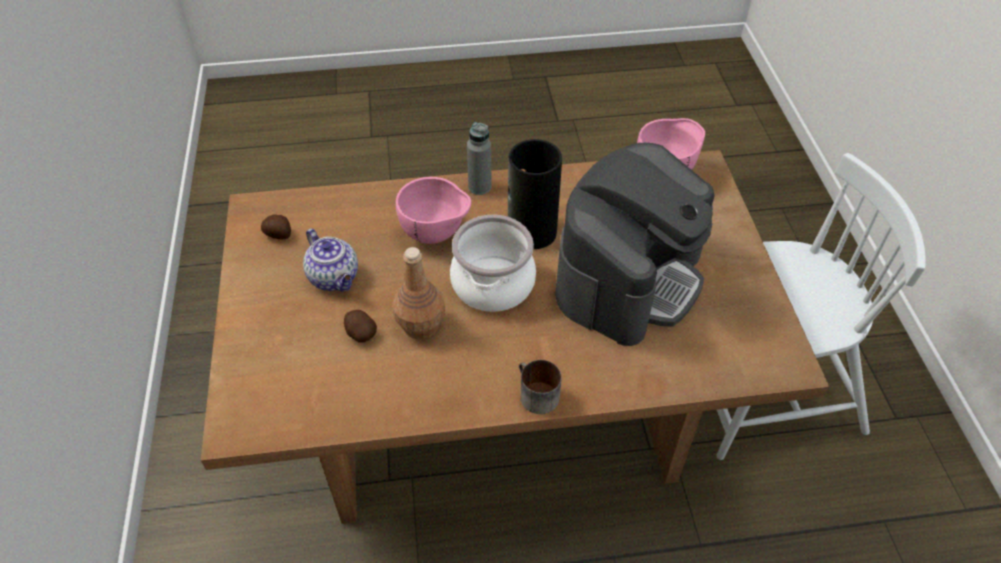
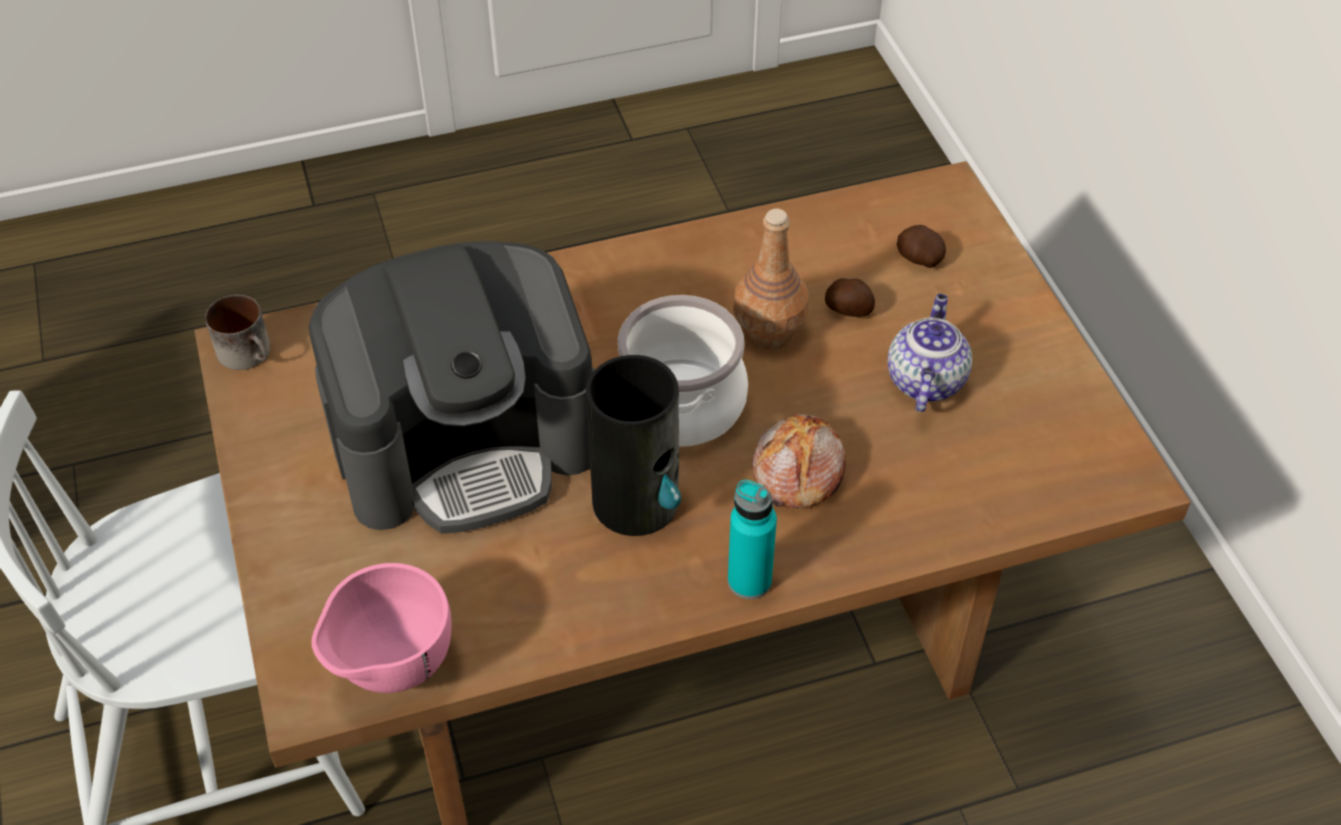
camera: 170 degrees right, 0 degrees up
potato [261,214,291,240] -> potato moved to [897,225,946,268]
teapot [303,229,358,292] -> teapot turned 60 degrees clockwise [887,294,972,412]
pink bowl [396,177,471,244] -> bread [752,414,846,509]
grey bottle [467,122,492,195] -> turquoise bottle [728,480,777,599]
mug [519,360,562,414] -> mug moved to [205,295,270,370]
coffee machine [555,143,715,346] -> coffee machine turned 135 degrees counterclockwise [309,241,595,534]

